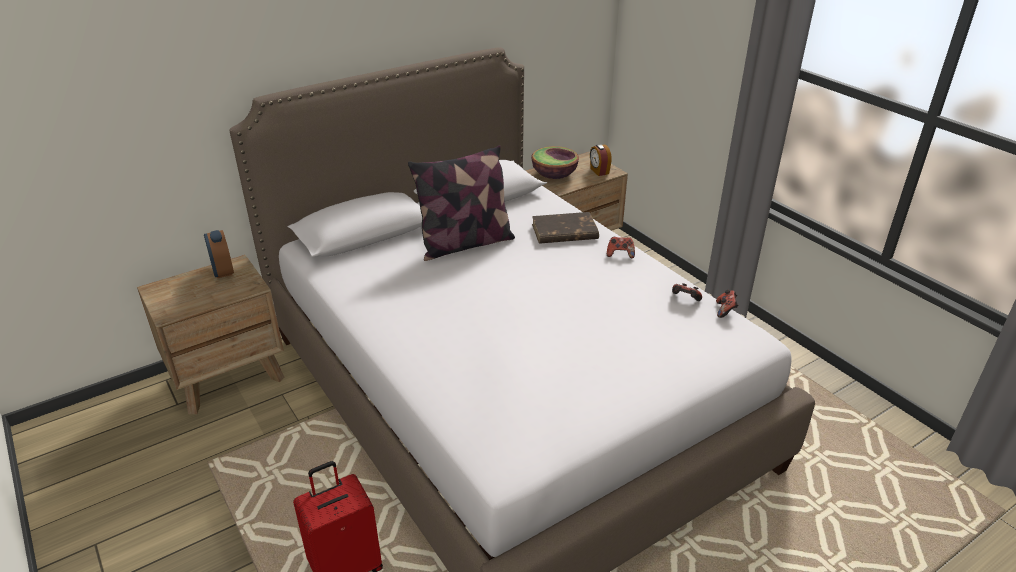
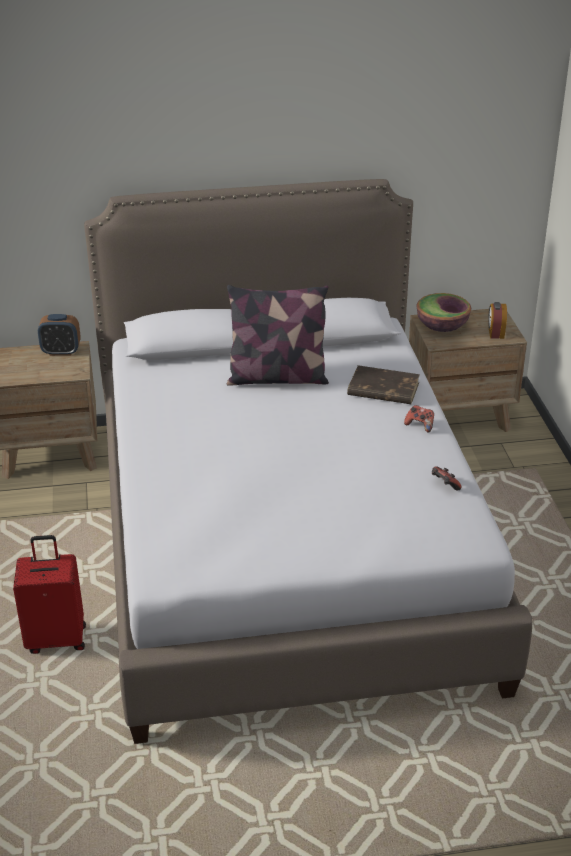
camera: 25 degrees right, 0 degrees up
alarm clock [204,230,234,278] -> alarm clock turned 90 degrees counterclockwise [38,314,81,356]
game controller [716,290,738,318] -> none

